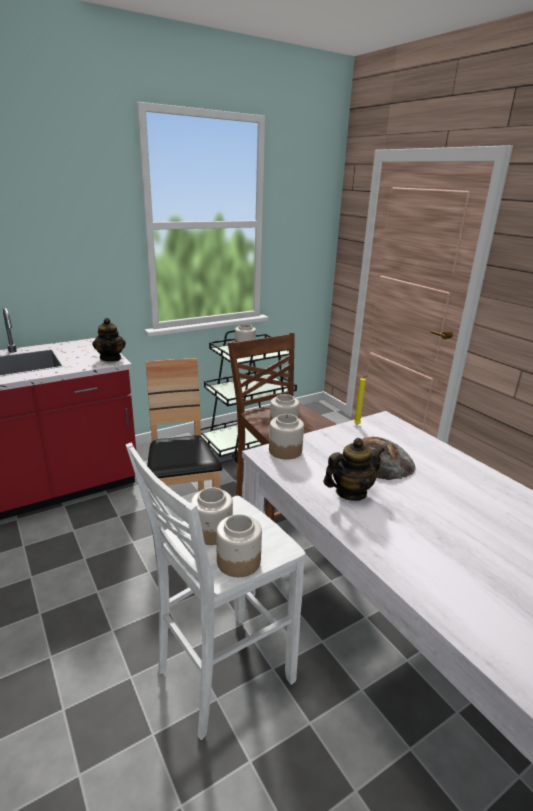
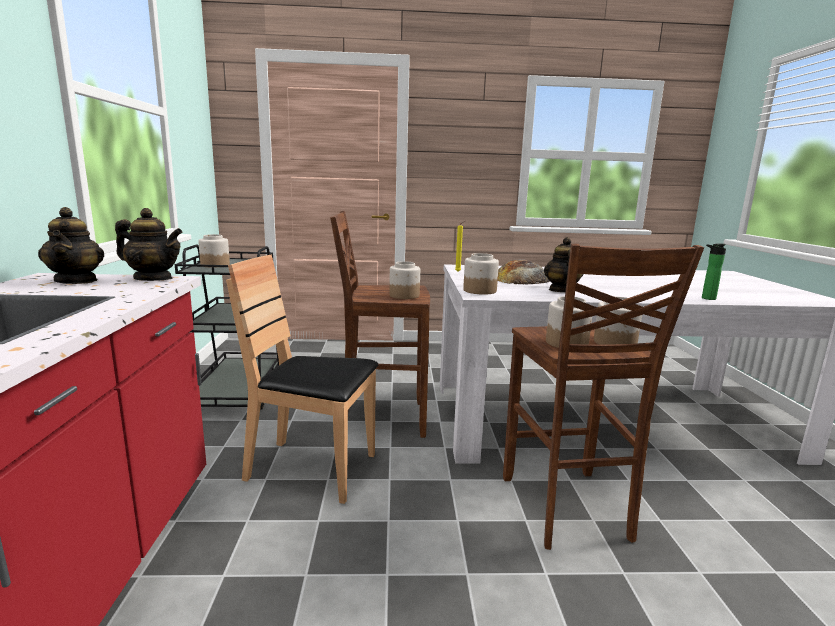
camera: 60 degrees left, 10 degrees down
white stool [126,442,306,740] -> brown stool [503,244,704,550]
none -> teapot [38,207,104,284]
none -> bottle [702,243,726,300]

